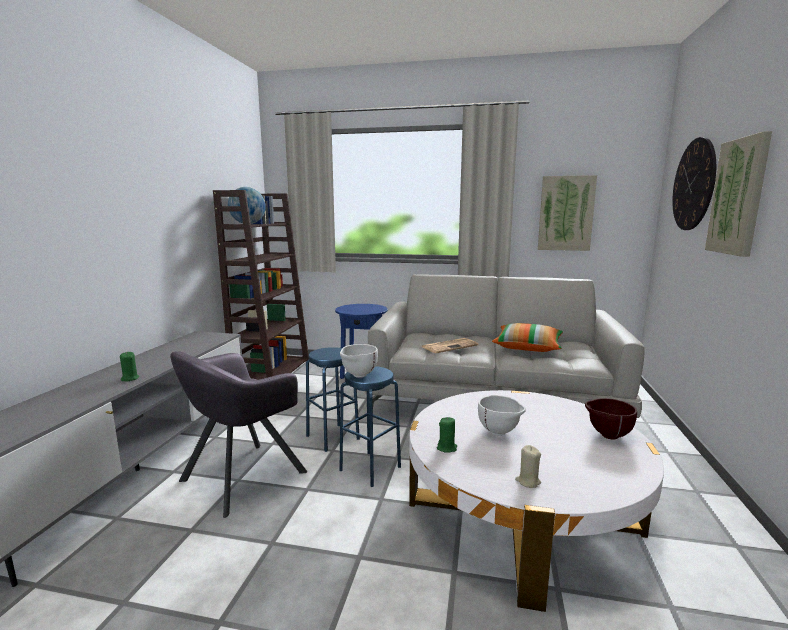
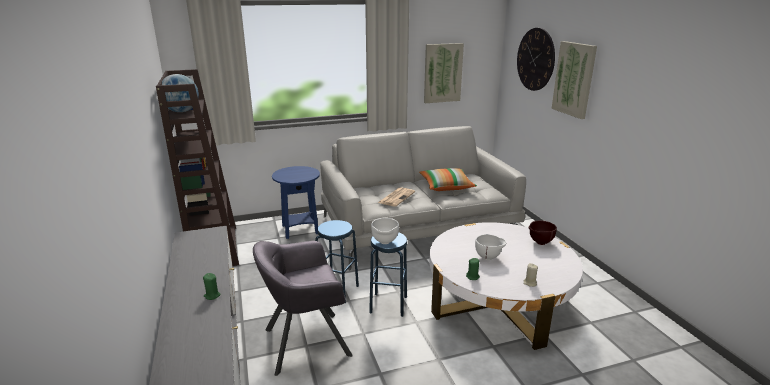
camera: 30 degrees left, 10 degrees up
grey armchair [170,351,307,518] -> grey armchair turned 60 degrees clockwise [253,241,353,376]

